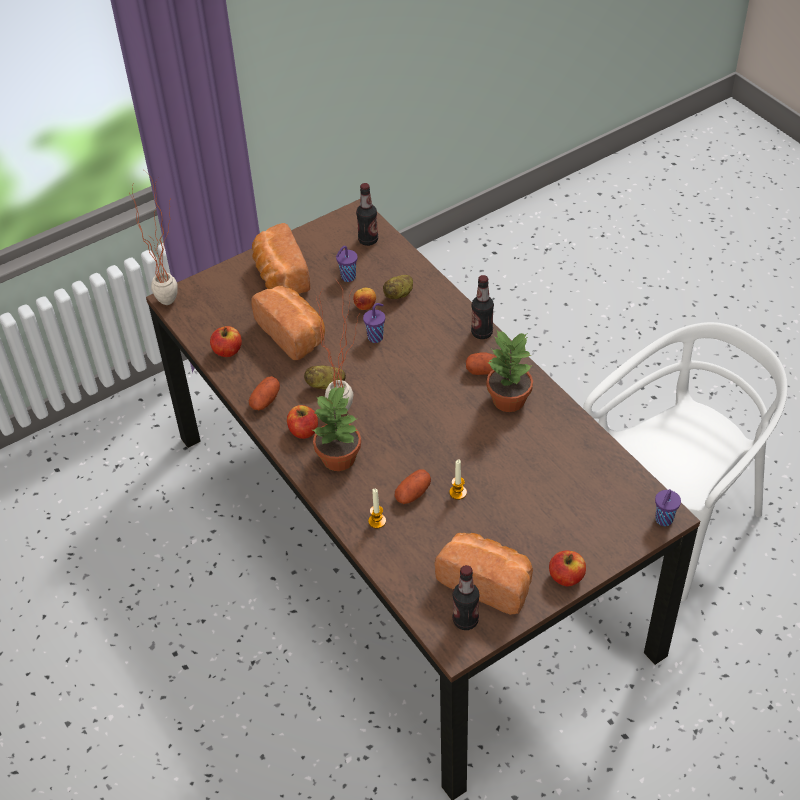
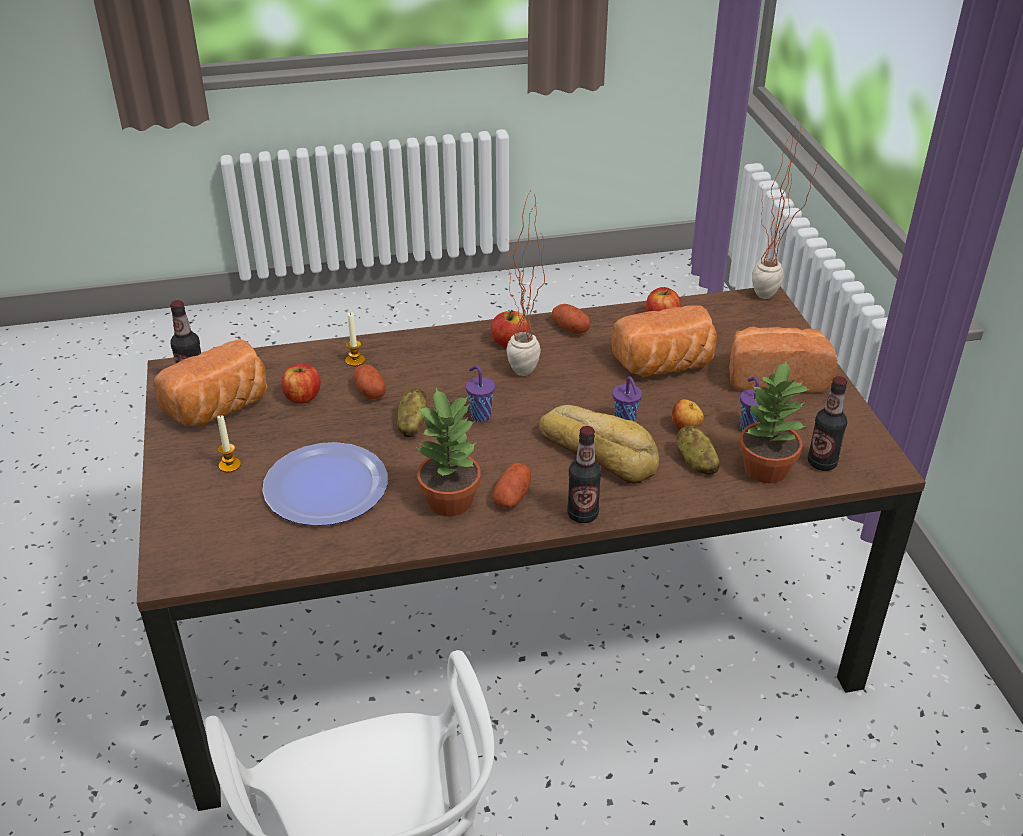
camera: 110 degrees right, 10 degrees down
potato [304,365,346,390] -> potato moved to [397,389,427,437]
potted plant [313,386,361,471] -> potted plant moved to [739,360,809,483]
candle [449,459,467,500] -> candle moved to [217,415,241,473]
apple [549,550,586,586] -> apple moved to [282,363,321,404]
purple cup [655,489,681,526] -> purple cup moved to [466,365,495,422]
none -> plate [262,442,388,526]
none -> bread [539,405,659,484]

